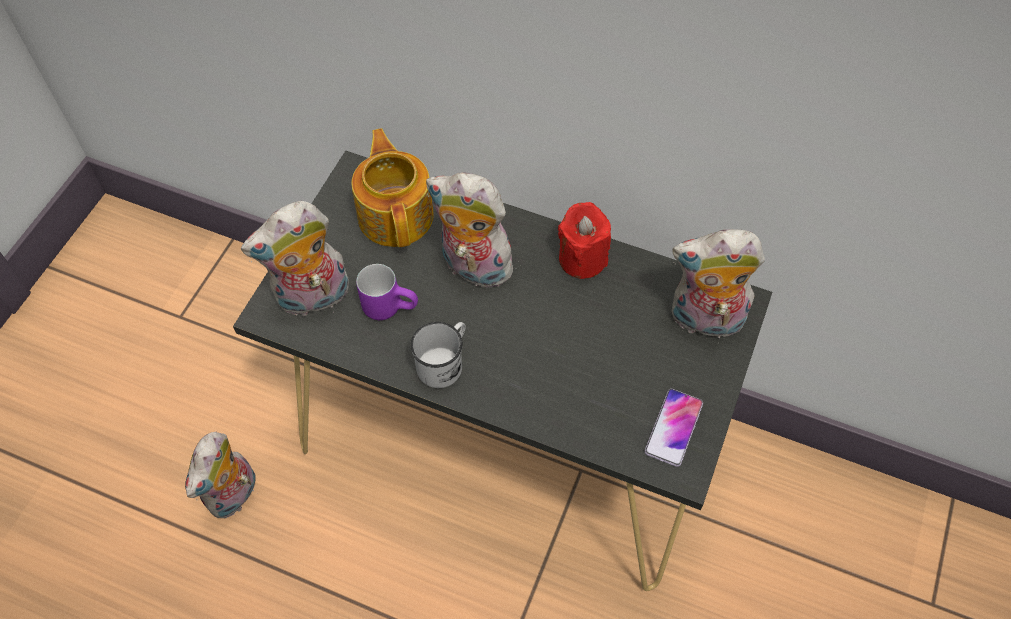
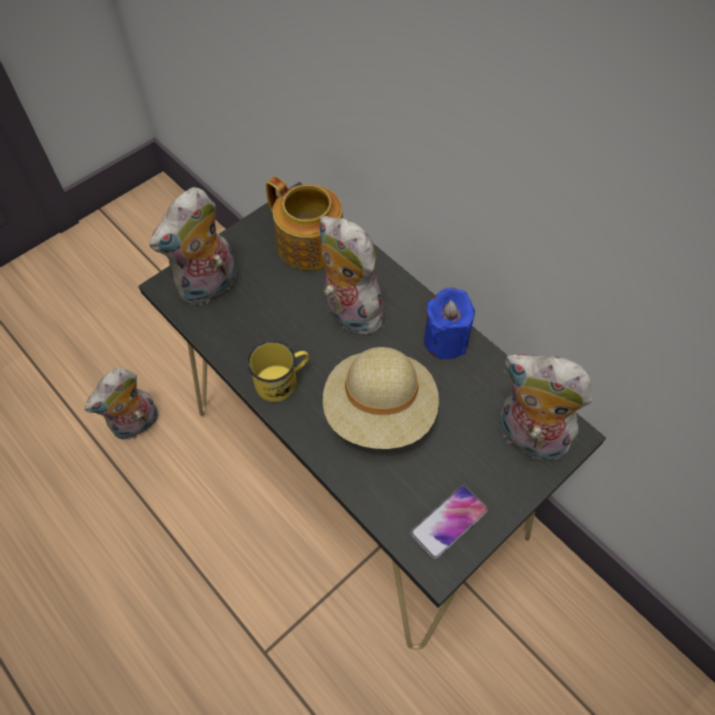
camera: 25 degrees right, 0 degrees up
plush toy [241,201,349,316] -> plush toy turned 45 degrees counterclockwise [149,187,237,305]
teapot [351,128,434,247] -> teapot turned 120 degrees clockwise [266,176,343,271]
purple mug [356,264,418,320] -> none
white mug [410,322,466,388] -> yellow mug [247,341,309,402]
red candle [558,202,611,279] -> blue candle [424,288,475,359]
none -> beige hat [323,347,439,449]

